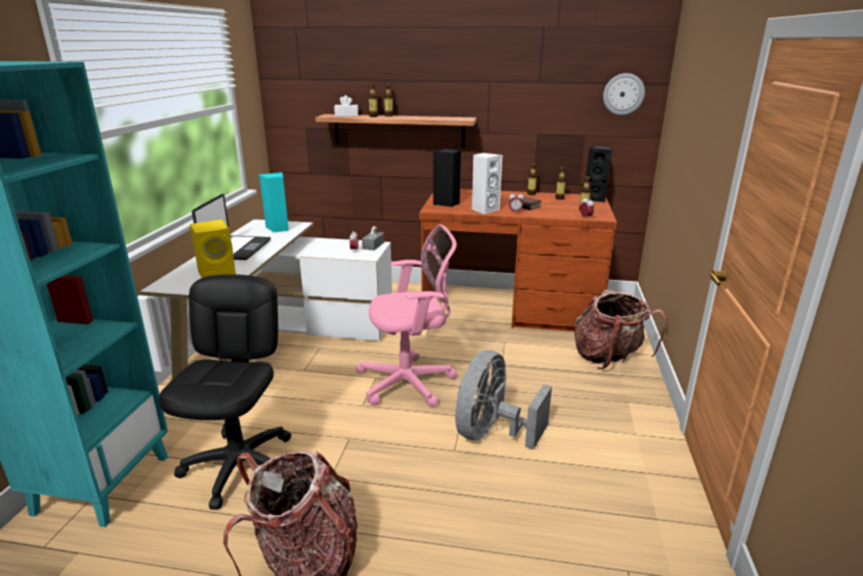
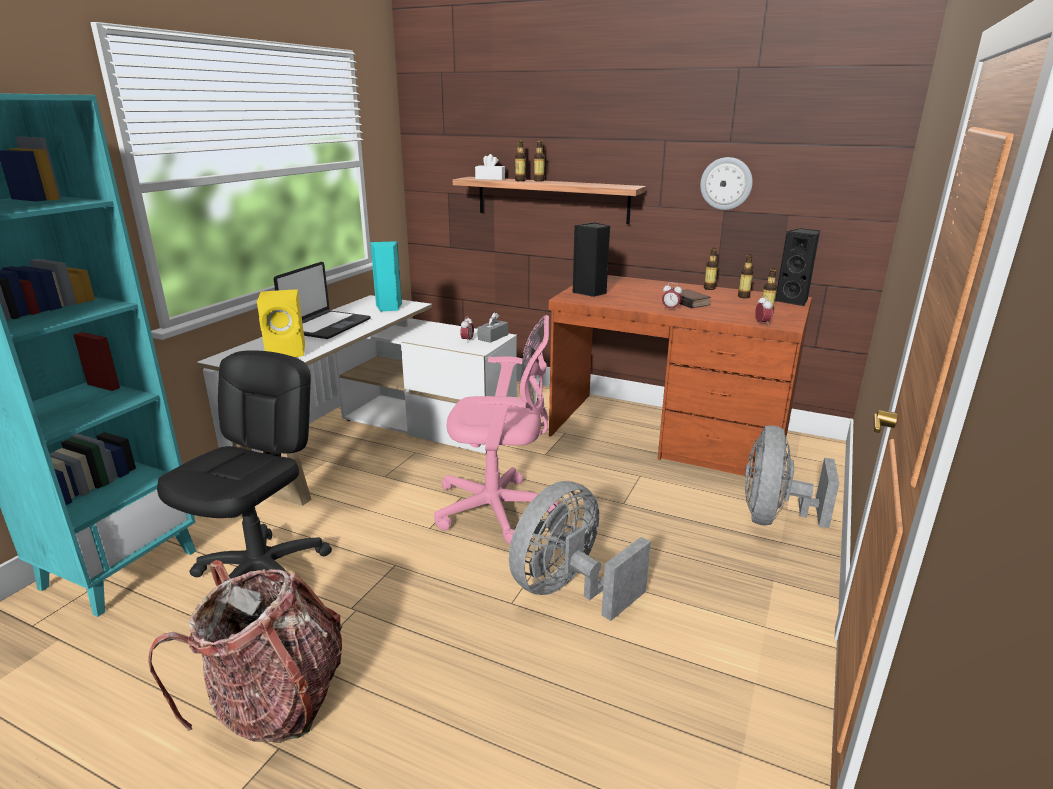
camera: 15 degrees right, 0 degrees up
white speaker [472,153,503,214] -> none
backpack [575,290,668,369] -> grey fan [745,426,839,528]
wall clock [603,73,645,115] -> wall clock moved to [700,157,753,210]

